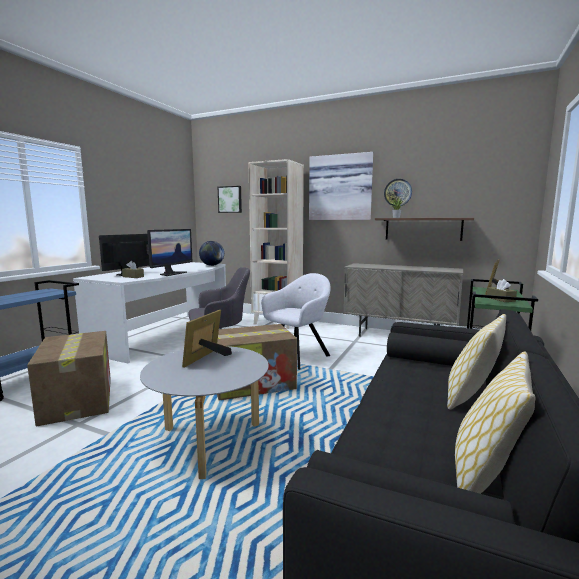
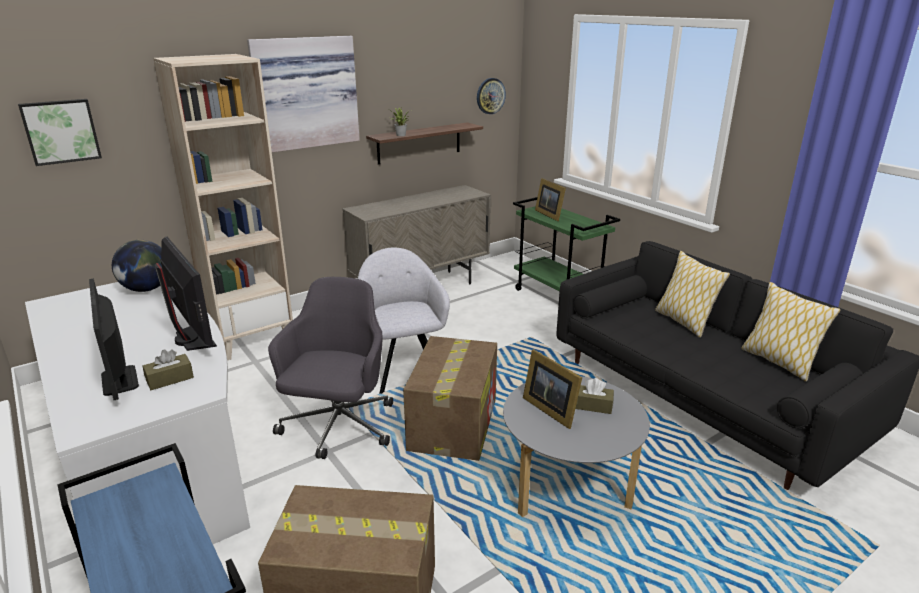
camera: 60 degrees left, 15 degrees up
wall clock [384,179,412,206] -> wall clock moved to [477,78,506,114]
brown tissue box [487,279,517,302] -> brown tissue box moved to [575,378,614,414]

